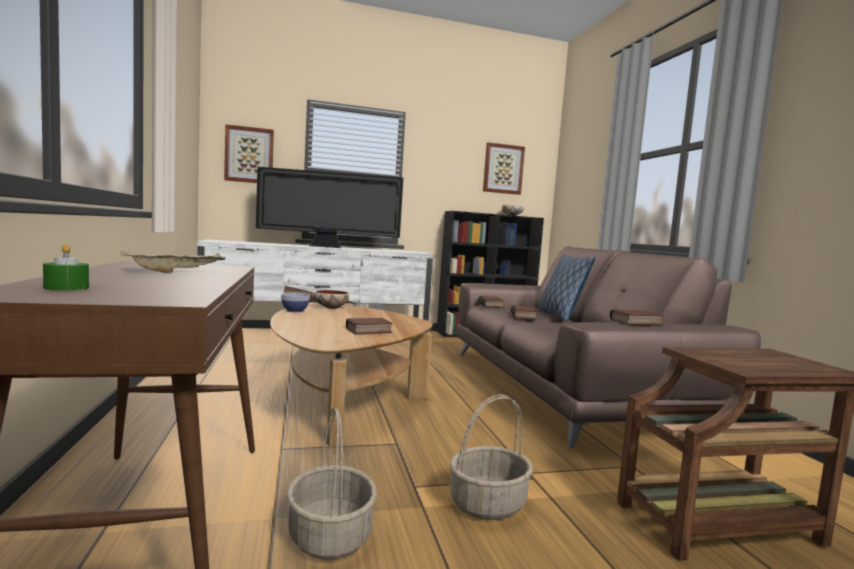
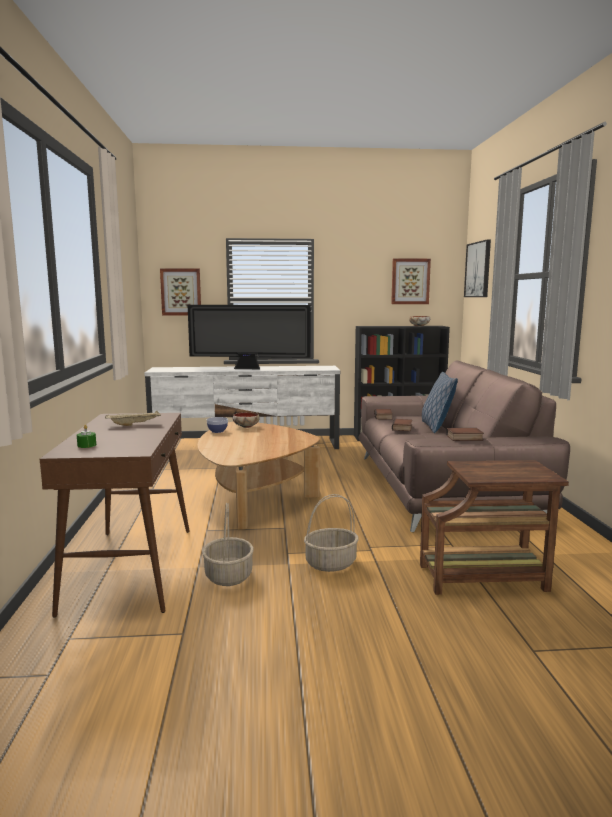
camera: 10 degrees right, 5 degrees up
book [346,318,393,334] -> none
none -> picture [464,240,491,297]

